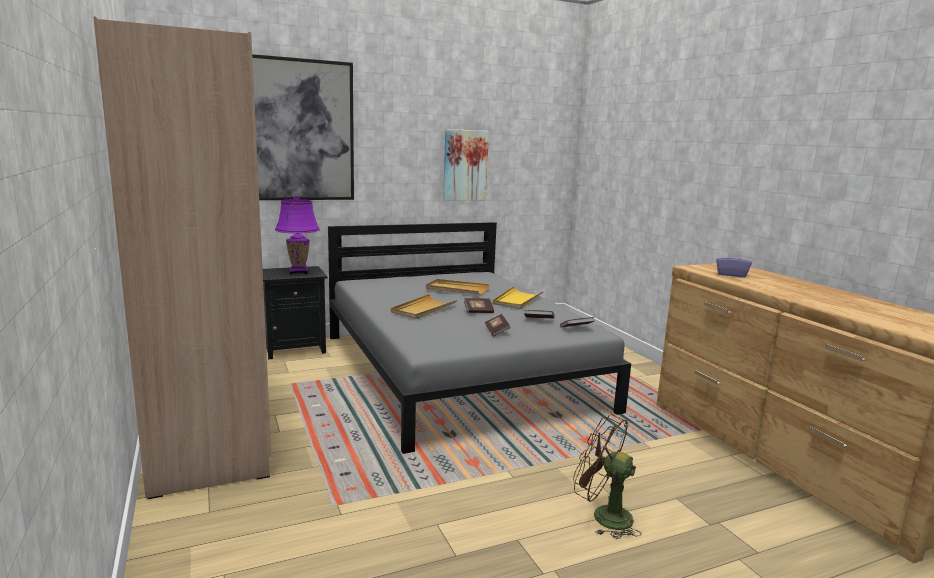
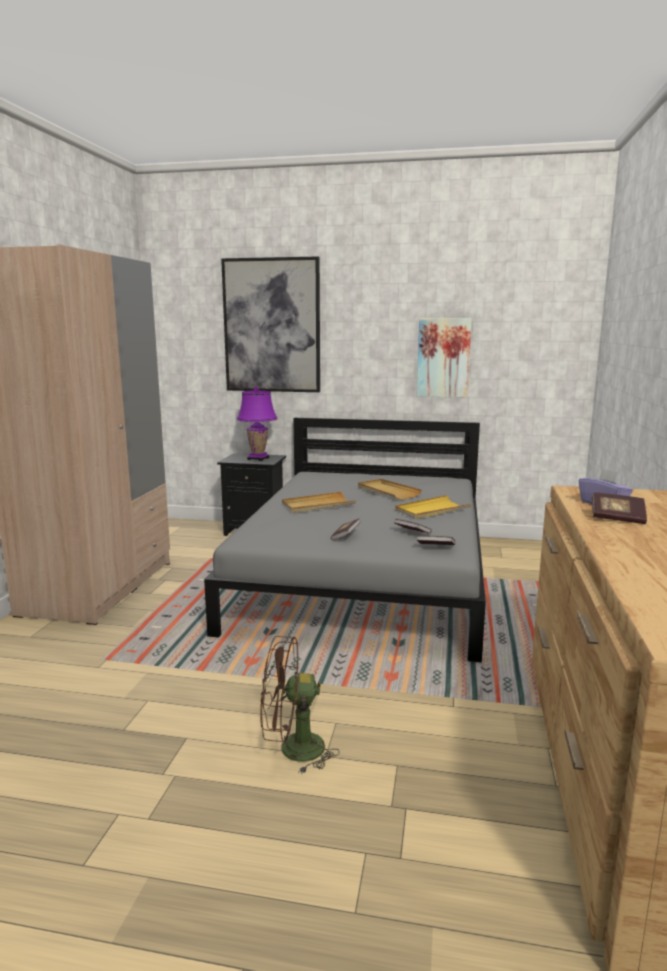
camera: 35 degrees right, 0 degrees up
book [464,298,494,313] -> book moved to [592,492,647,524]
brown fan [573,414,641,539] -> brown fan turned 75 degrees counterclockwise [260,636,339,774]

